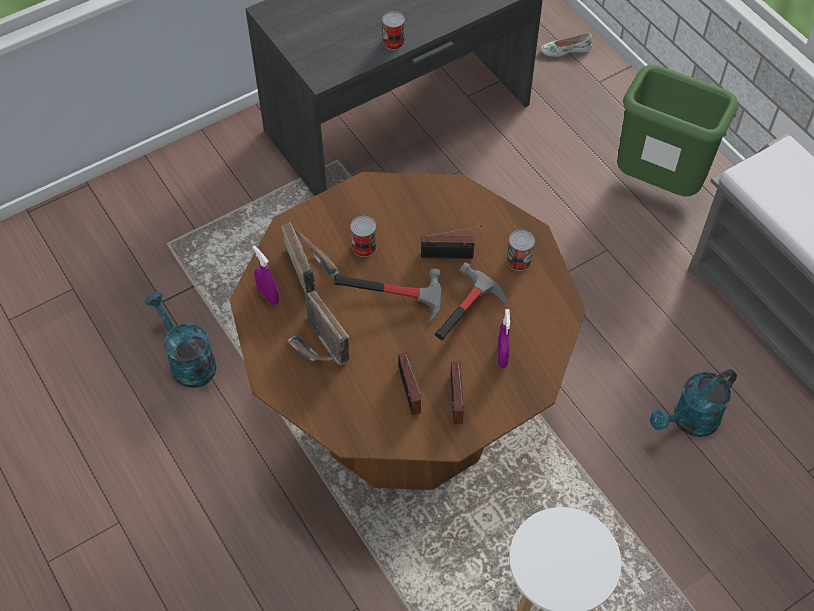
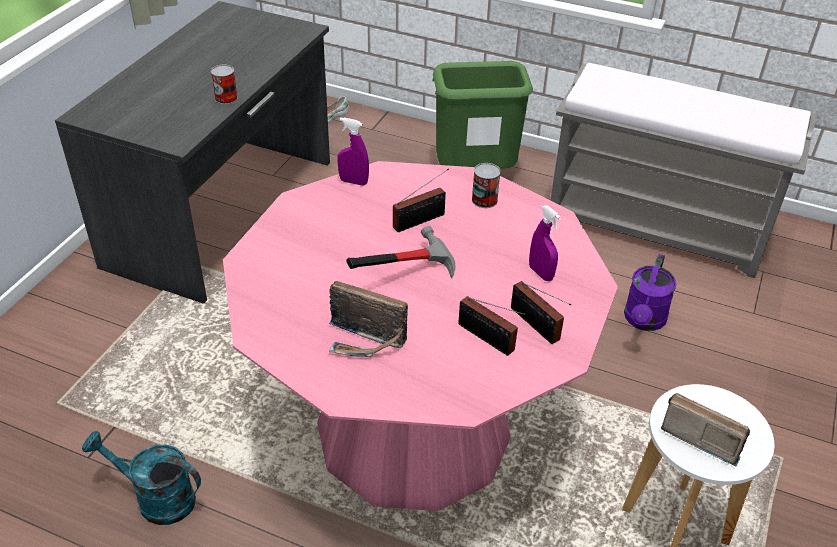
camera: 35 degrees left, 15 degrees down
brown dining table [229,172,586,490] -> pink dining table [223,161,618,511]
purple spray bottle [253,246,279,305] -> purple spray bottle moved to [337,117,369,186]
radio [281,222,340,294] -> radio moved to [661,393,750,467]
can [350,216,377,257] -> none
hammer [435,262,507,340] -> none
turquoise watering can [650,369,737,437] -> purple watering can [624,254,677,331]

